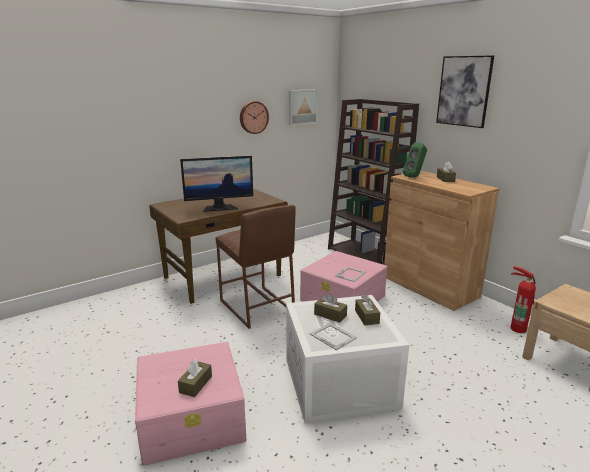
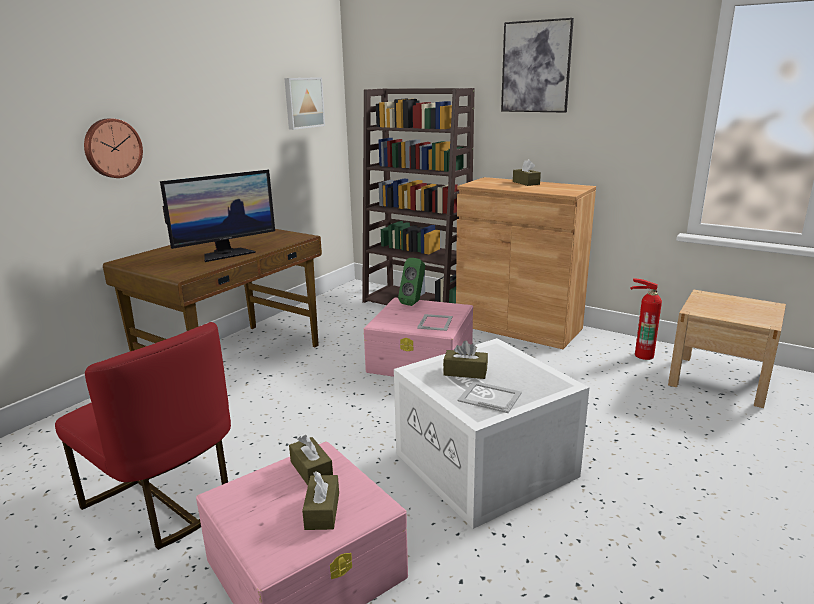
camera: 20 degrees left, 0 degrees up
brown stool [216,205,296,329] -> none
wall clock [240,101,269,134] -> wall clock moved to [84,118,143,178]
brown tissue box [355,294,380,325] -> brown tissue box moved to [289,435,333,485]
green speaker [403,142,427,178] -> green speaker moved to [398,258,425,306]
none -> red chair [55,322,231,550]

